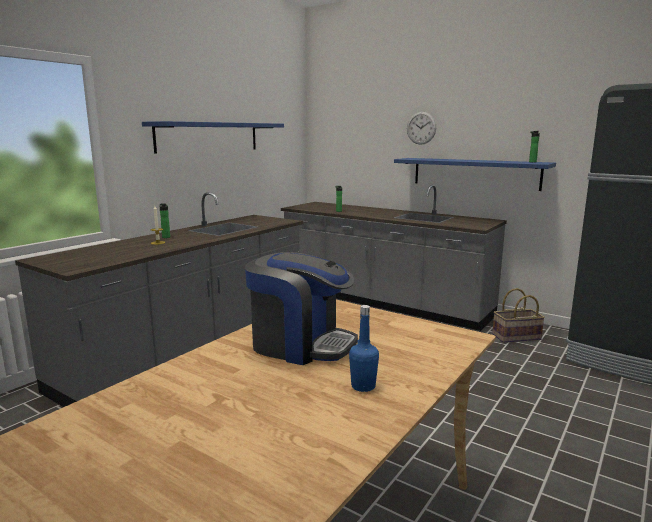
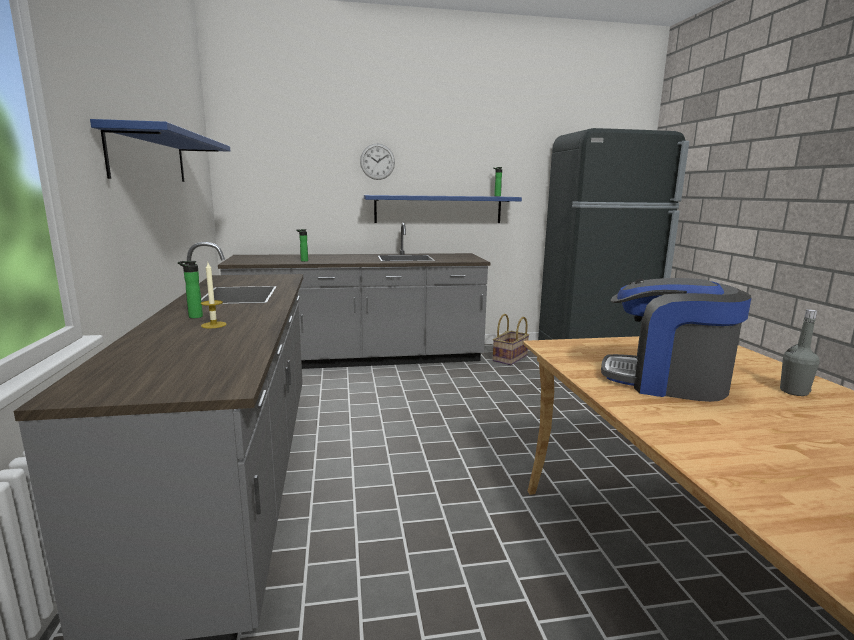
camera: 45 degrees left, 0 degrees up
coffee machine [245,252,358,365] -> coffee machine turned 135 degrees counterclockwise [601,278,751,402]
blue bottle [349,305,379,392] -> grey bottle [780,309,820,396]

